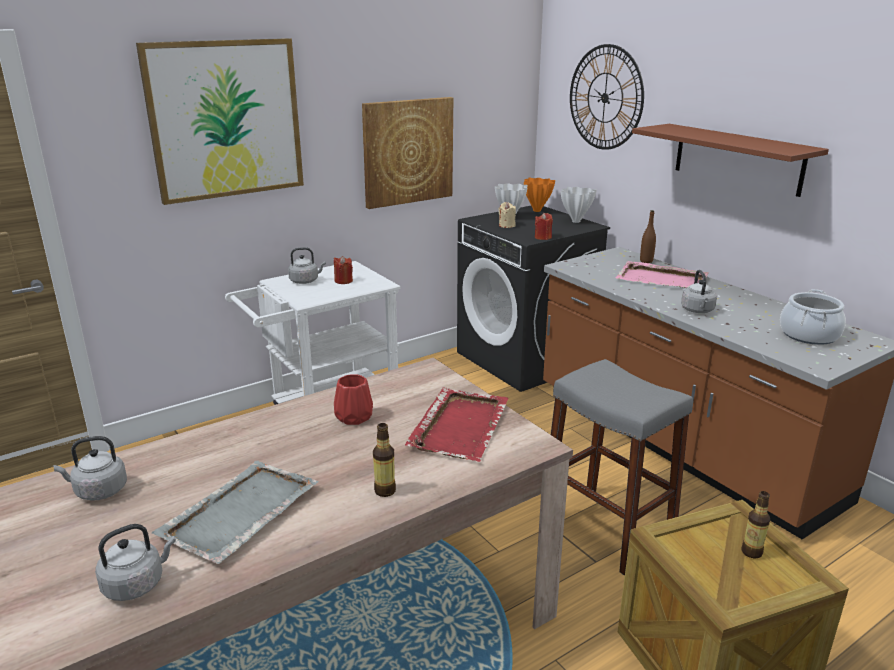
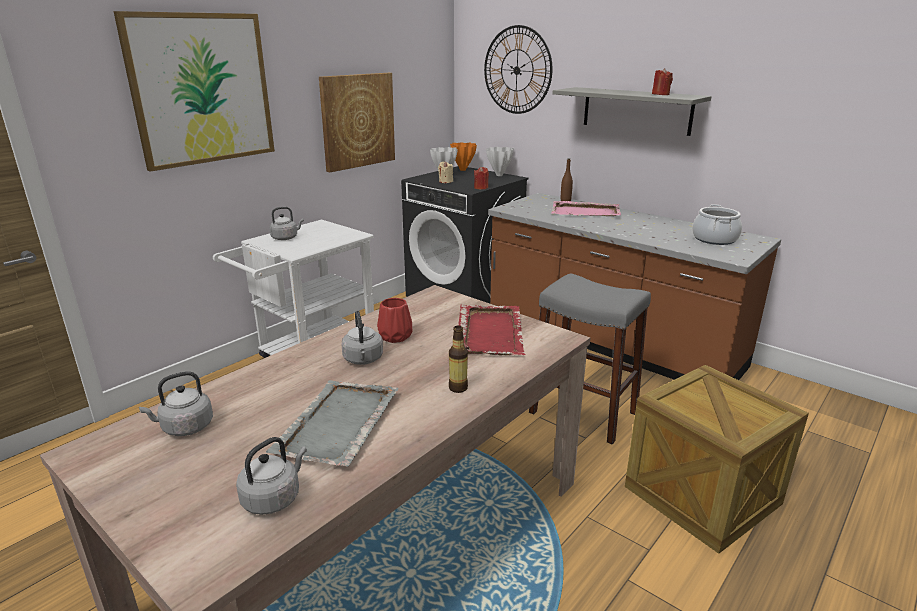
camera: 15 degrees left, 0 degrees up
red candle [334,256,353,284] -> red candle moved to [652,68,673,95]
brown shelf [632,124,829,197] -> grey shelf [553,87,712,136]
grey kettle [681,270,717,313] -> grey kettle moved to [341,311,383,365]
bottle [741,491,770,558] -> none

